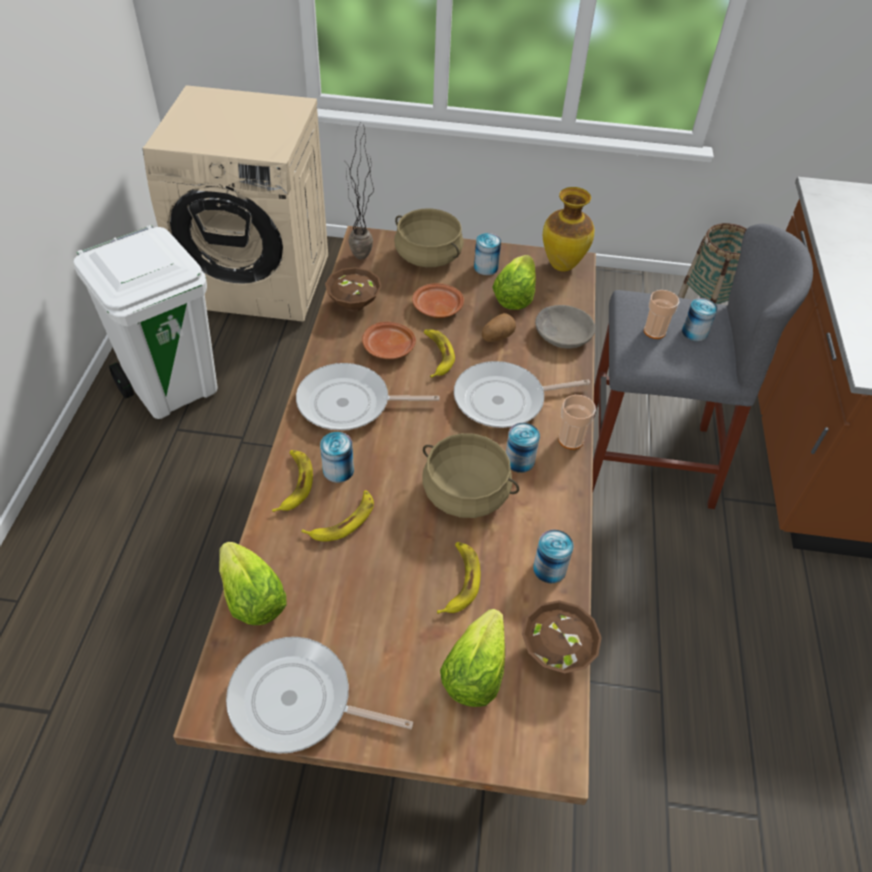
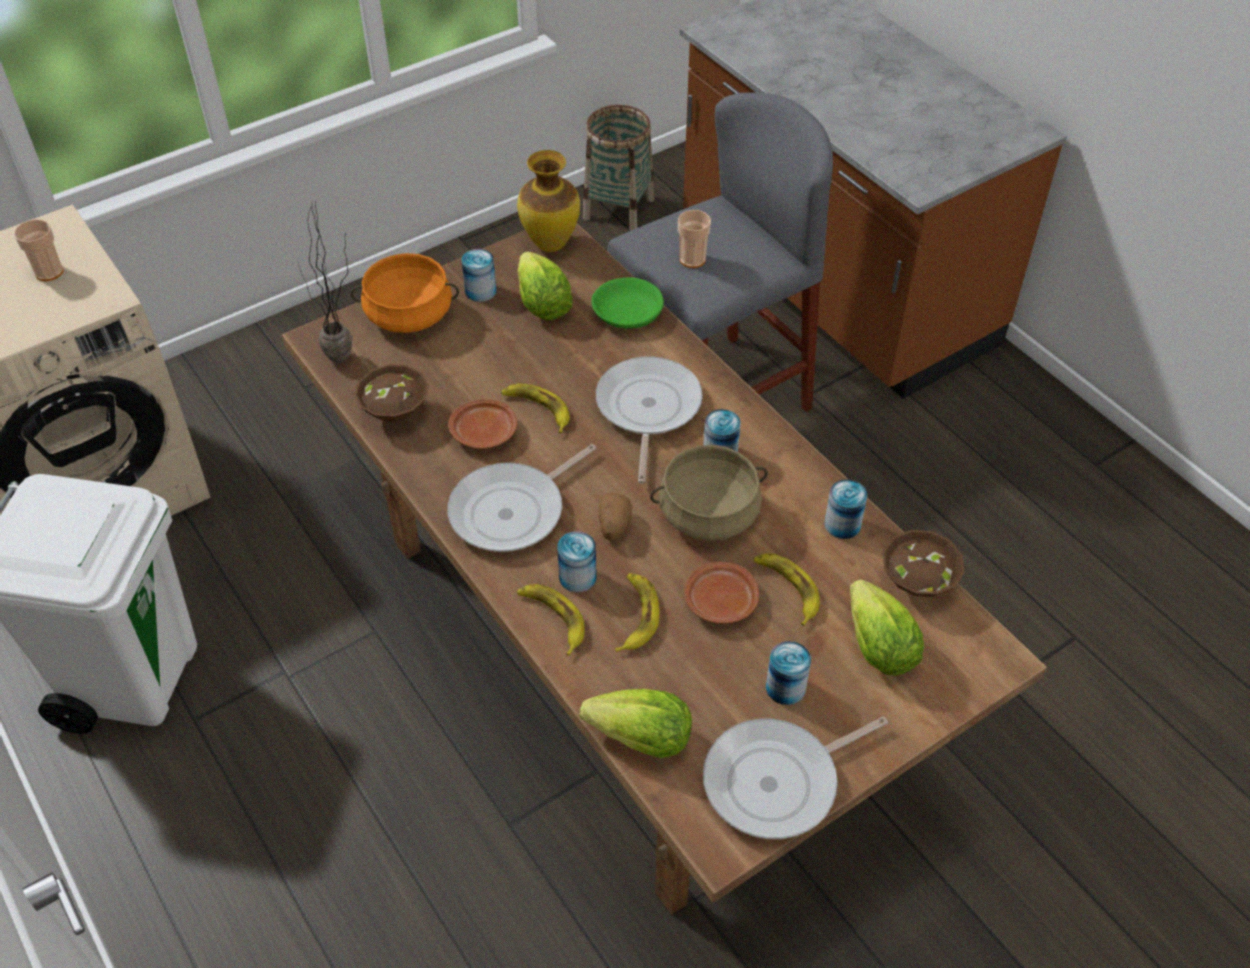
camera: 40 degrees left, 0 degrees up
beige cooking pot [394,208,464,267] -> orange cooking pot [351,253,459,333]
brown plate [412,283,464,318] -> brown plate moved to [684,562,759,624]
frying pan [454,361,590,428] -> frying pan turned 150 degrees clockwise [596,356,703,484]
potato [482,313,516,342] -> potato moved to [599,493,632,541]
grey bowl [535,305,595,348] -> green bowl [591,277,664,329]
cup [558,395,596,450] -> cup moved to [14,219,64,281]
can [682,298,717,341] -> can moved to [766,641,811,705]

